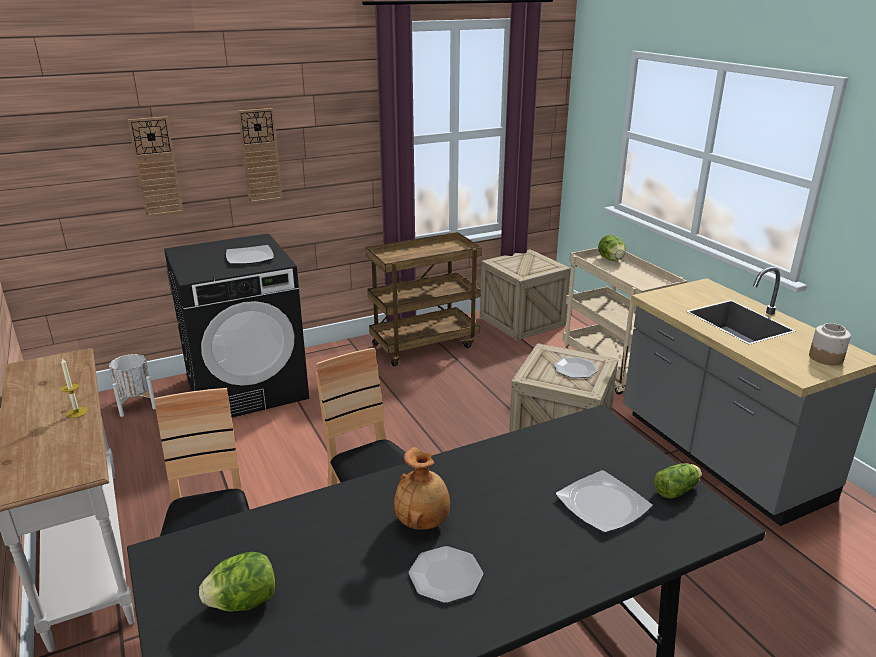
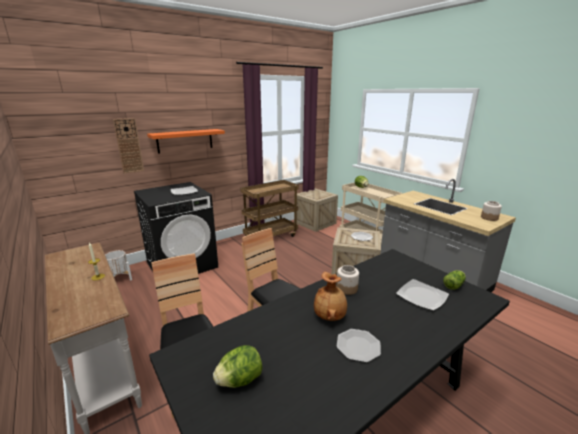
camera: 10 degrees left, 5 degrees down
wall clock [238,108,282,203] -> orange shelf [147,129,225,154]
none -> jar [336,265,359,295]

